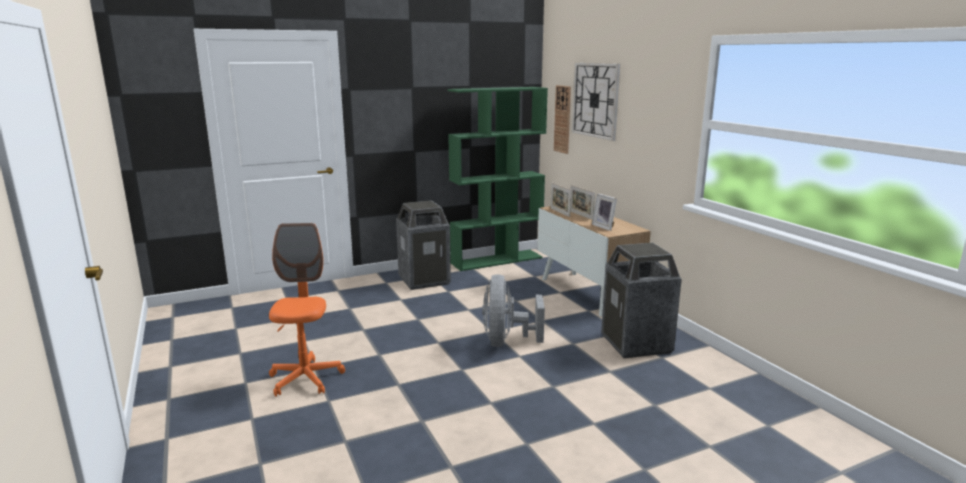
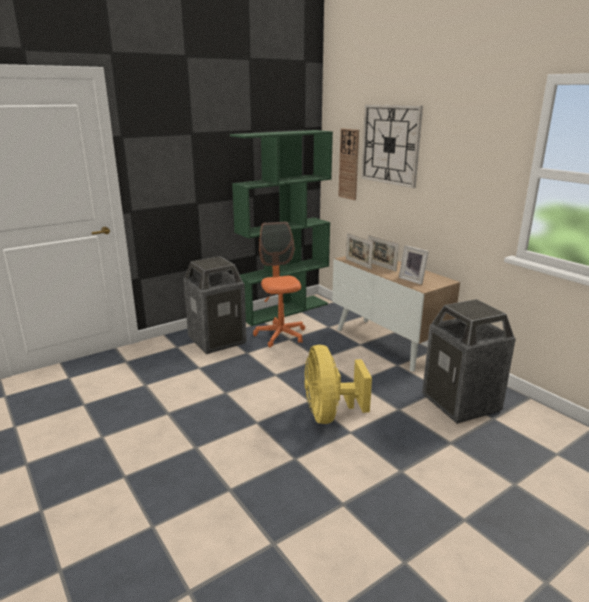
camera: 10 degrees left, 5 degrees up
orange office chair [269,223,345,397] -> orange office chair moved to [253,222,305,347]
grey fan [482,274,545,347] -> yellow fan [304,345,372,424]

